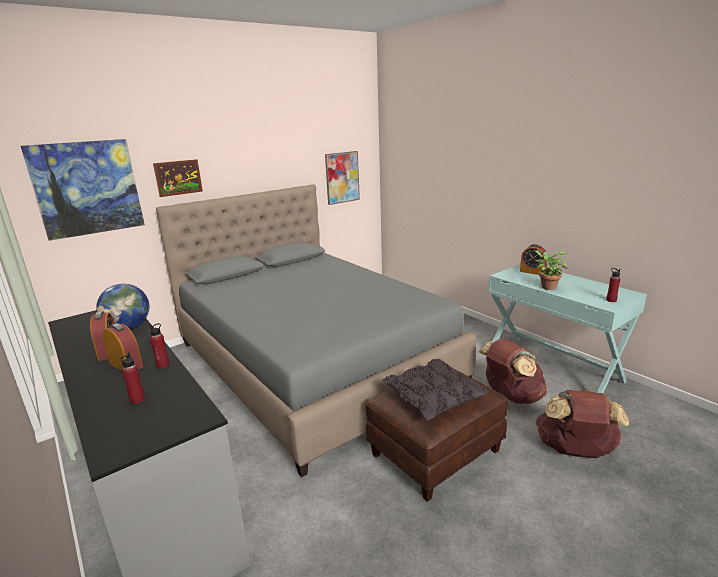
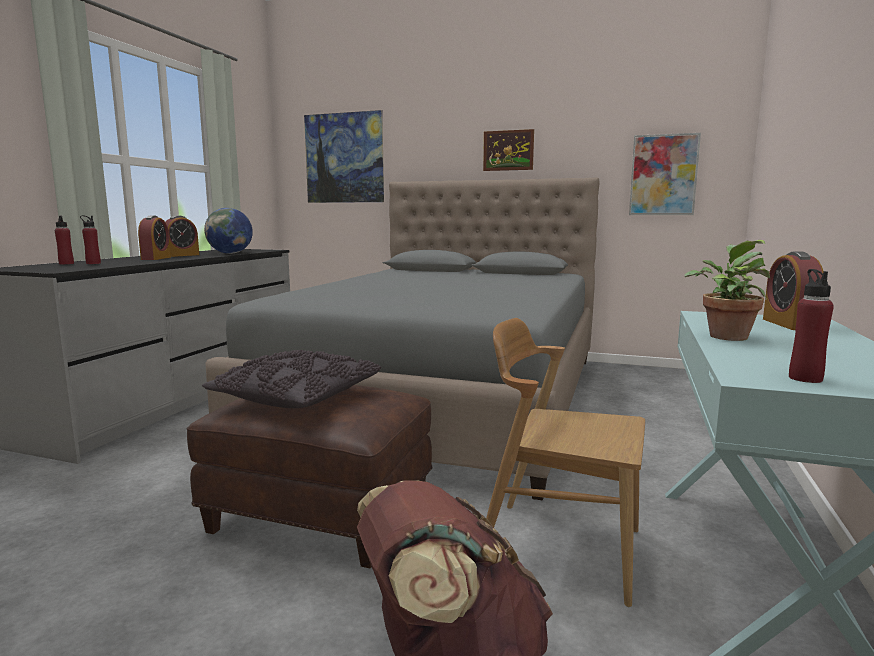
camera: 55 degrees right, 10 degrees down
red bottle [150,323,169,368] -> red bottle moved to [55,215,74,265]
picture [153,159,203,197] -> picture moved to [483,129,534,171]
brown backpack [479,339,547,404] -> brown chair [486,318,645,607]

